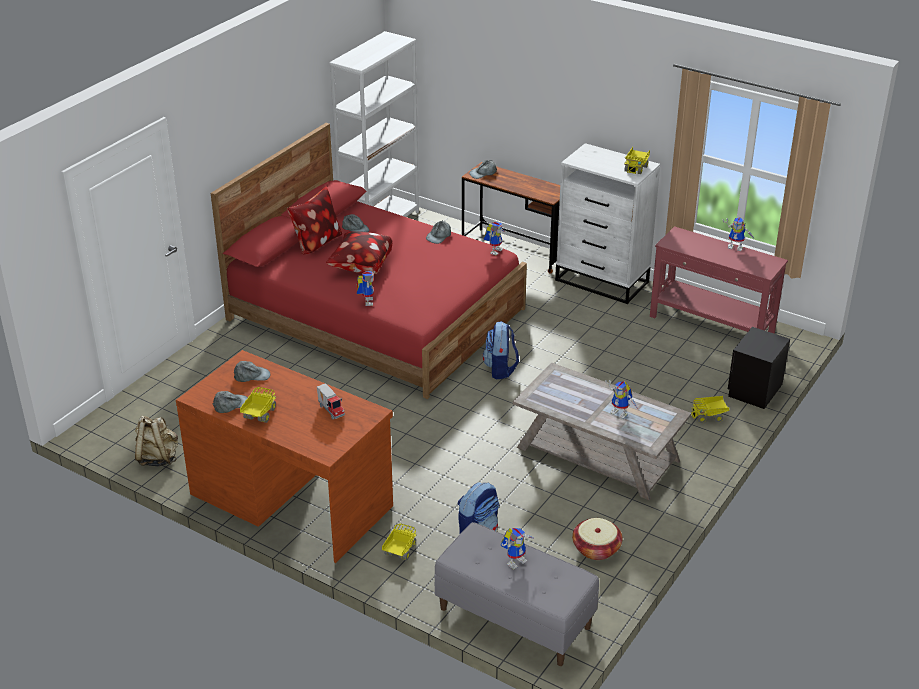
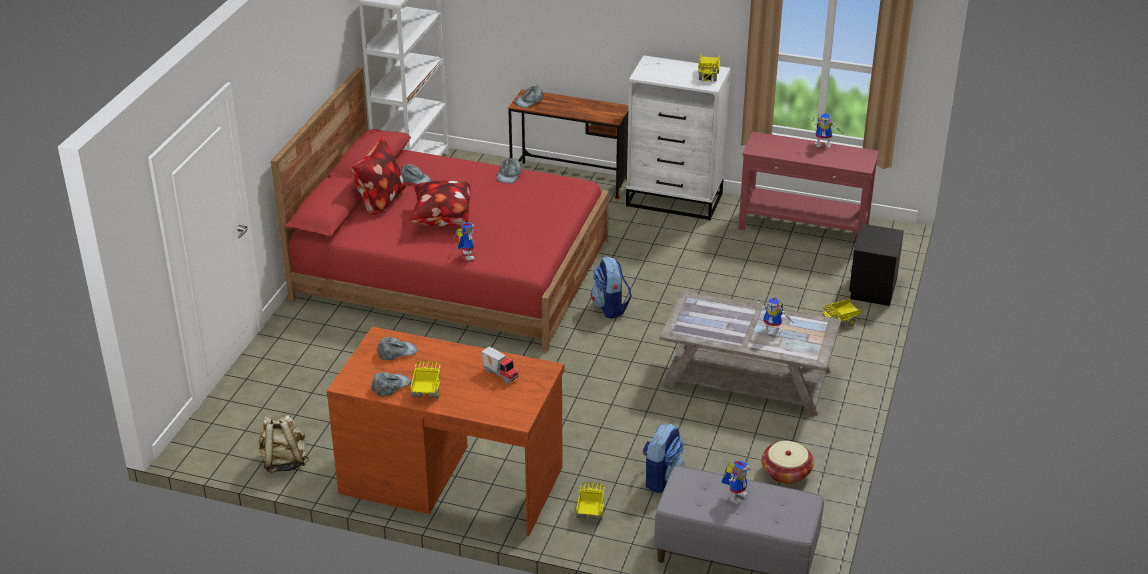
camera: 15 degrees left, 0 degrees up
toy robot [484,222,505,255] -> none

